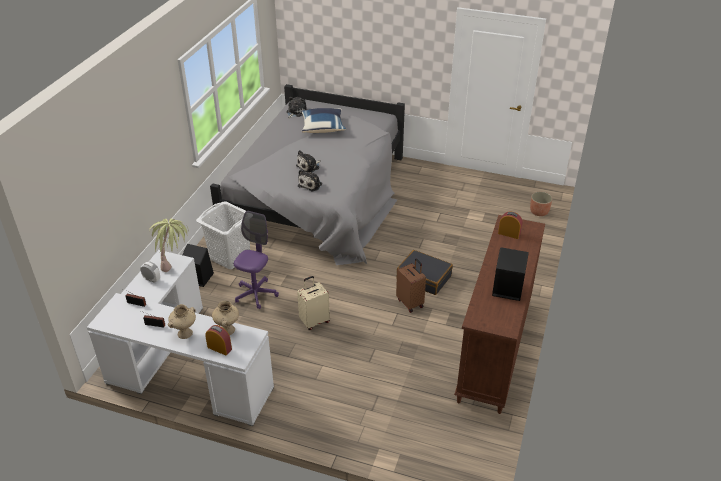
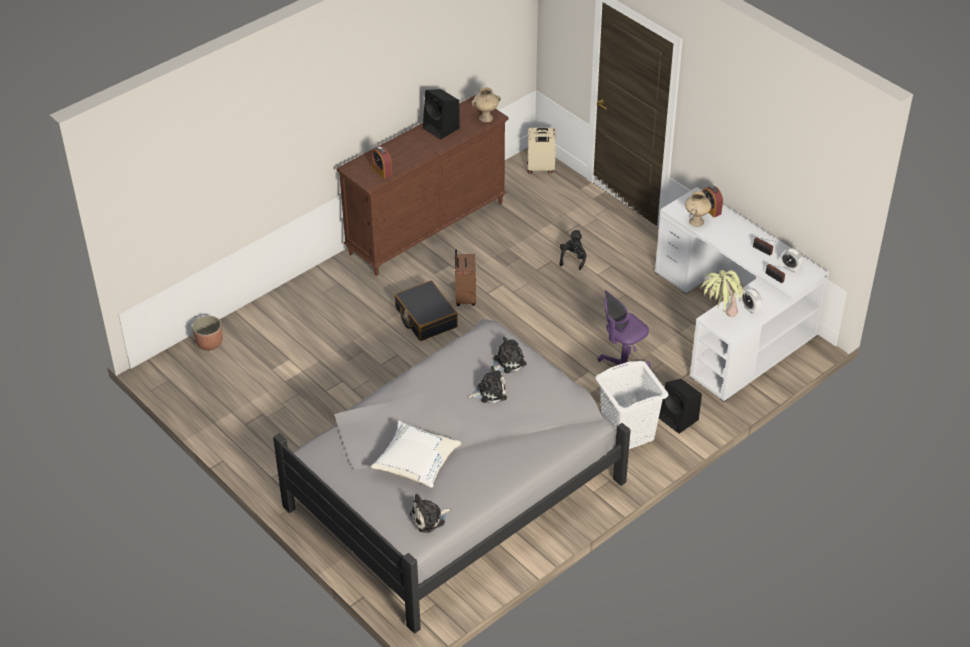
camera: 150 degrees left, 5 degrees up
beige vase [168,304,196,339] -> beige vase moved to [471,87,501,122]
beige suitcase [297,276,330,330] -> beige suitcase moved to [527,128,556,174]
blue pillow [301,108,346,133] -> white pillow [371,421,462,488]
none -> black plush toy [560,230,586,270]
none -> alarm clock [781,248,803,272]

